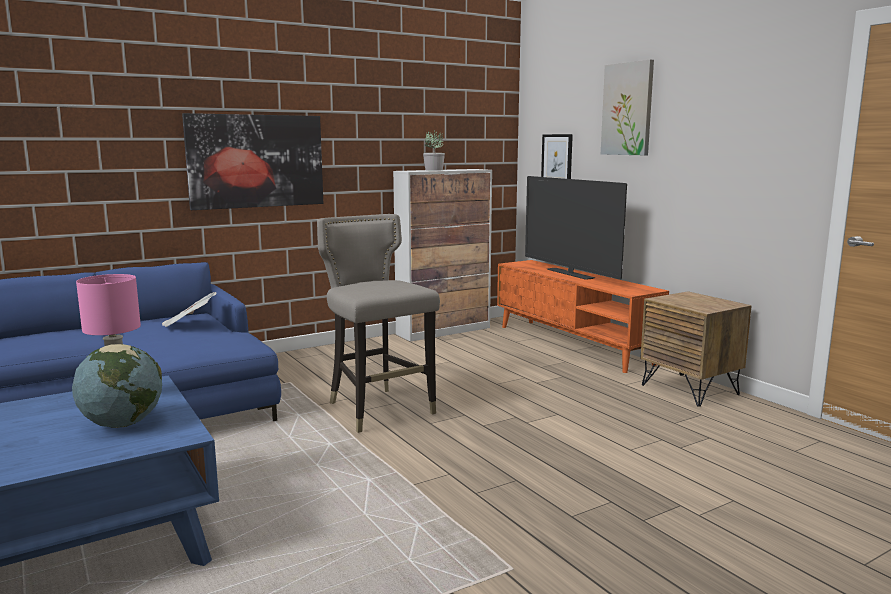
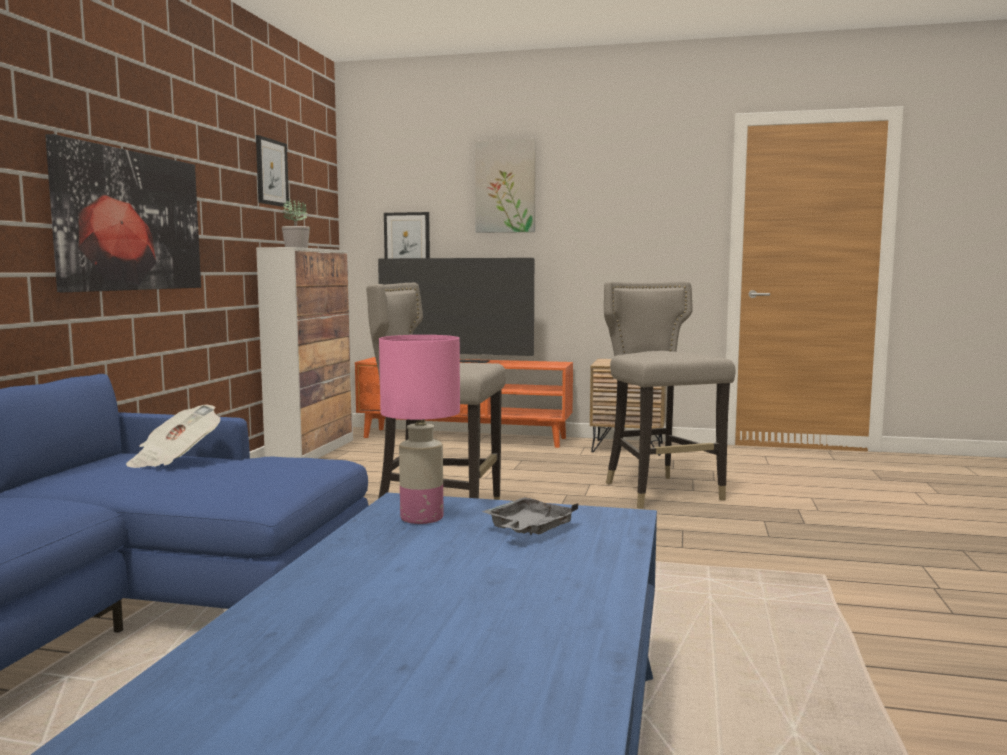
camera: 45 degrees left, 5 degrees down
globe [72,344,162,428] -> grey tray [482,497,579,535]
none -> picture [256,135,289,207]
none -> grey stool [604,281,736,509]

